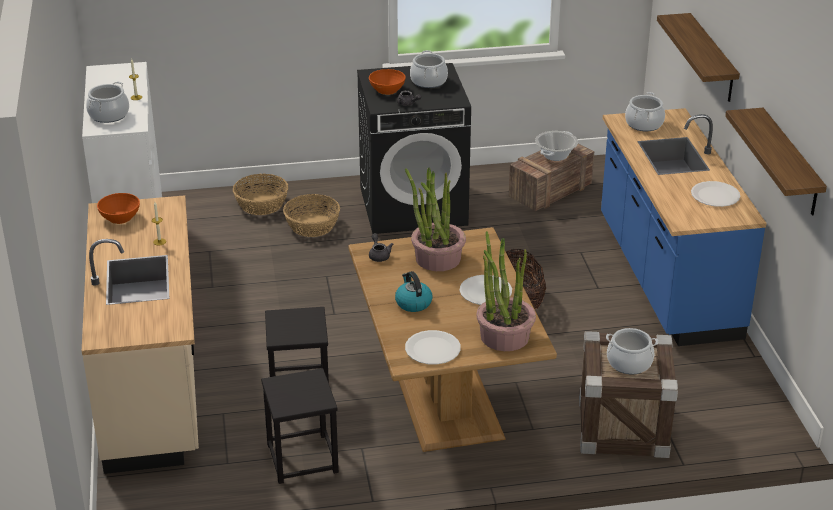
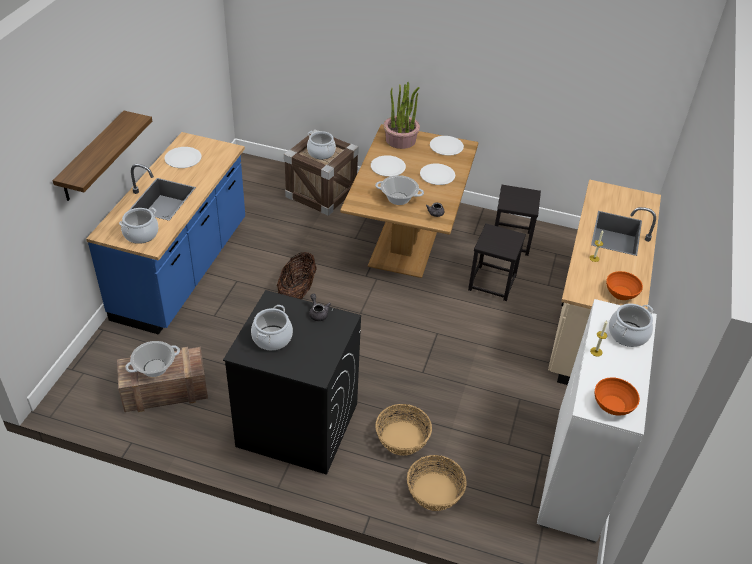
camera: 155 degrees left, 10 degrees up
orange bowl [369,69,406,95] -> orange bowl moved to [595,377,640,416]
kettle [395,271,432,312] -> white plate [420,164,455,185]
potted plant [405,168,466,271] -> cooking pot [375,175,424,205]
shelf [725,108,827,215] -> none

